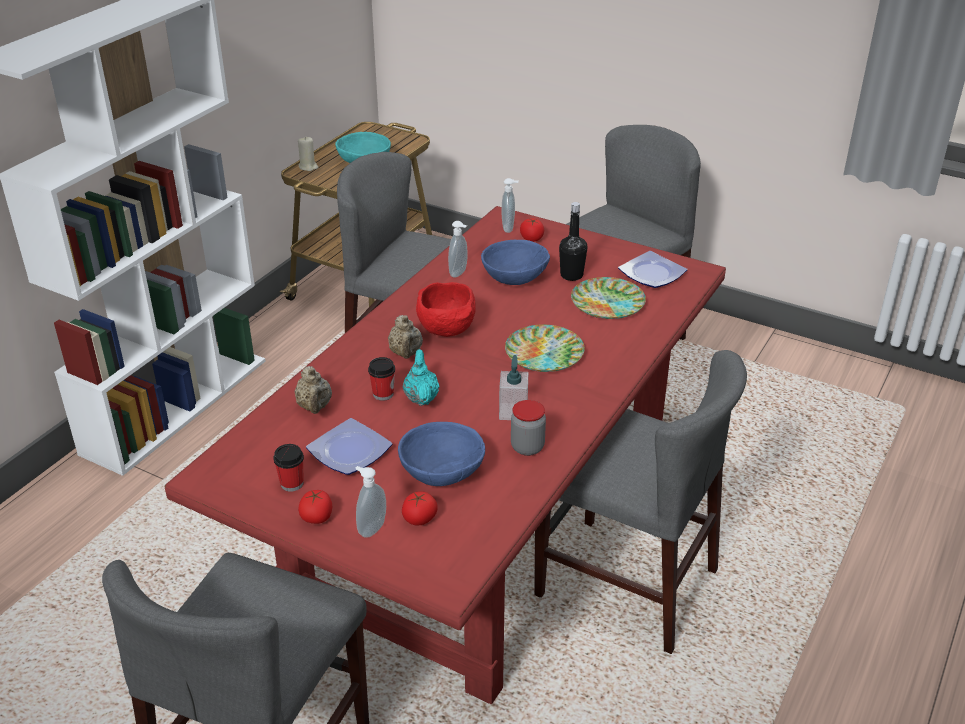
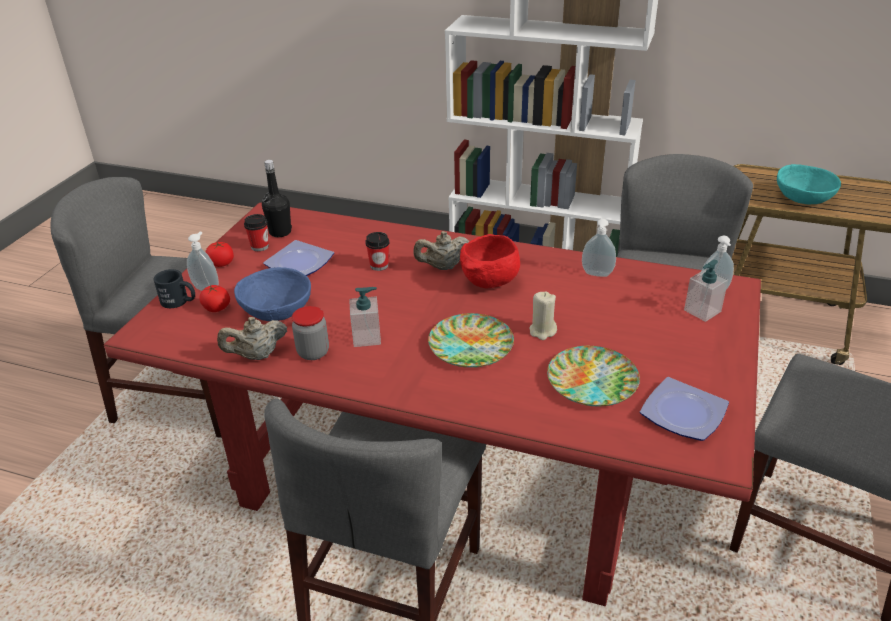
camera: 80 degrees right, 0 degrees up
beige teapot [294,366,332,414] -> beige teapot moved to [217,317,287,360]
beige candle [298,137,319,171] -> beige candle moved to [529,291,557,340]
turquoise teapot [403,349,440,406] -> none
blue bowl [481,240,550,285] -> none
tomato [520,218,544,242] -> soap dispenser [684,260,728,322]
black bottle [559,202,587,281] -> black bottle moved to [262,160,292,237]
none -> black mug [154,269,195,308]

